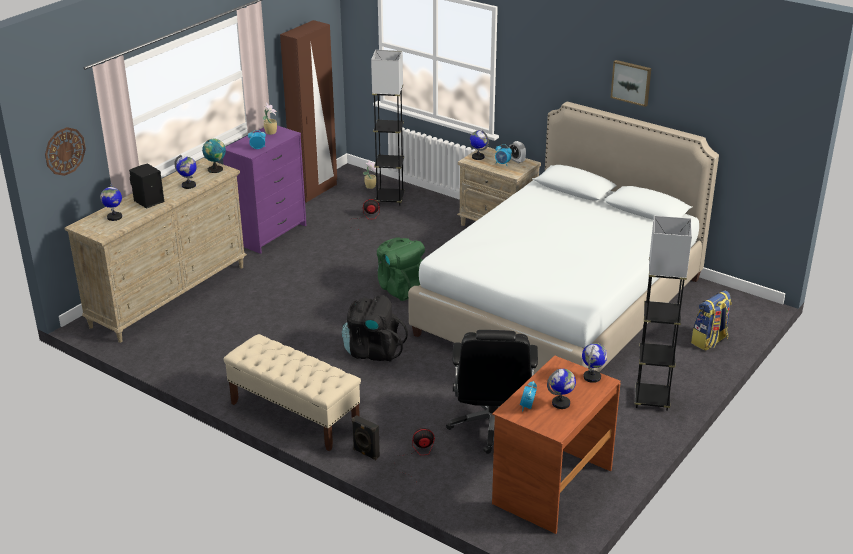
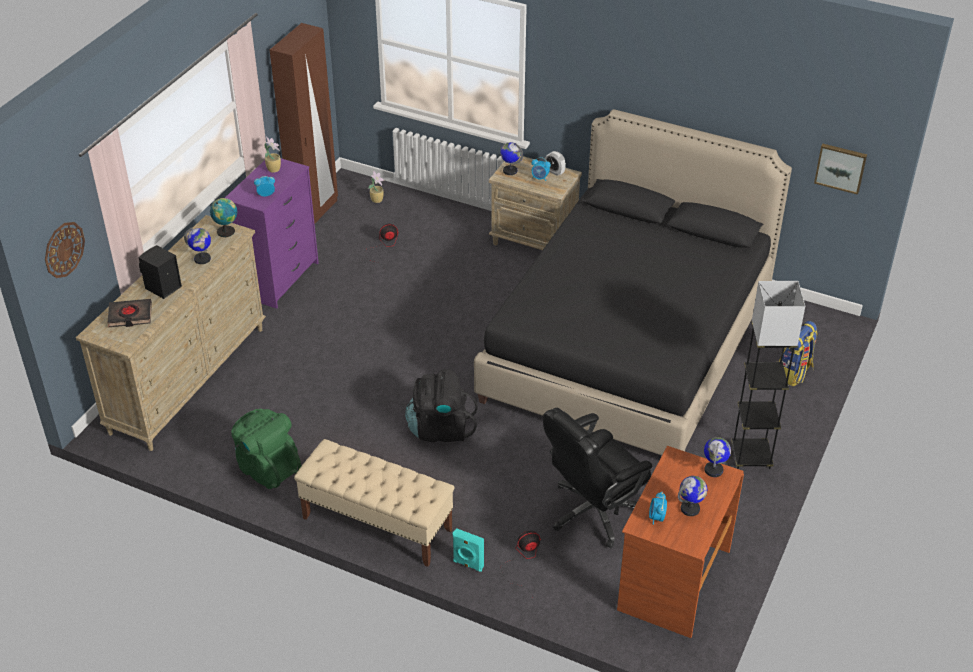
camera: 10 degrees left, 10 degrees up
globe [100,183,122,221] -> black book [108,299,152,327]
black speaker [352,415,380,460] -> turquoise speaker [453,528,484,572]
grey floor lamp [371,50,405,206] -> none
green backpack [377,237,425,301] -> green backpack moved to [231,409,301,489]
white bed [408,102,719,374] -> black bed [474,109,792,455]
black office chair [446,330,538,454] -> black office chair turned 60 degrees clockwise [543,408,652,548]
picture [611,60,651,107] -> picture moved to [814,144,867,195]

